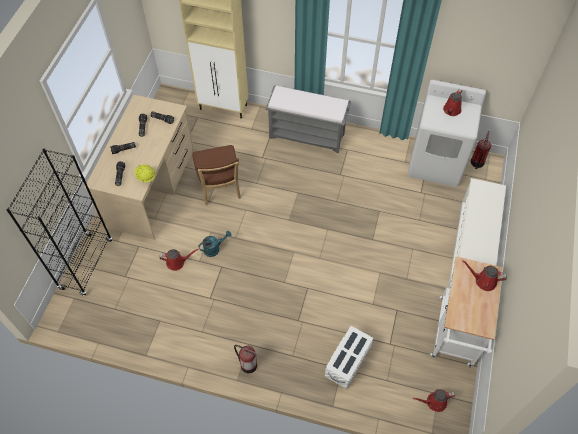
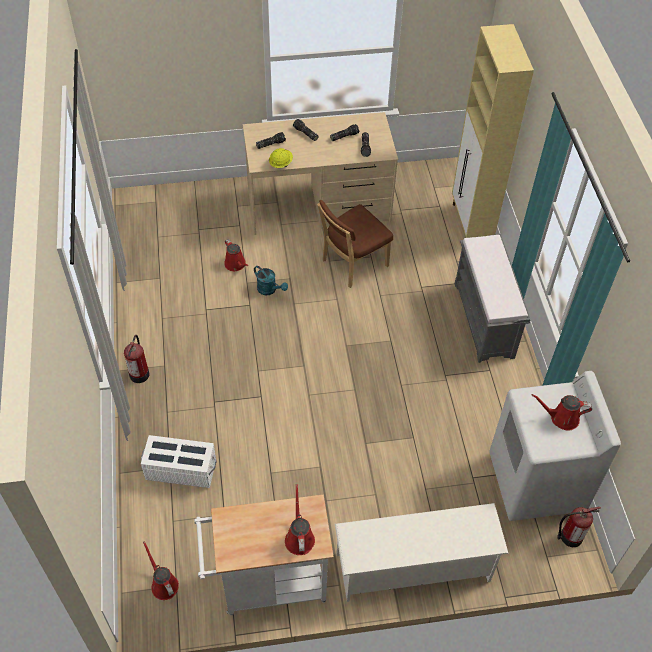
camera: 65 degrees right, 5 degrees down
black bookcase [6,148,112,296] -> none

